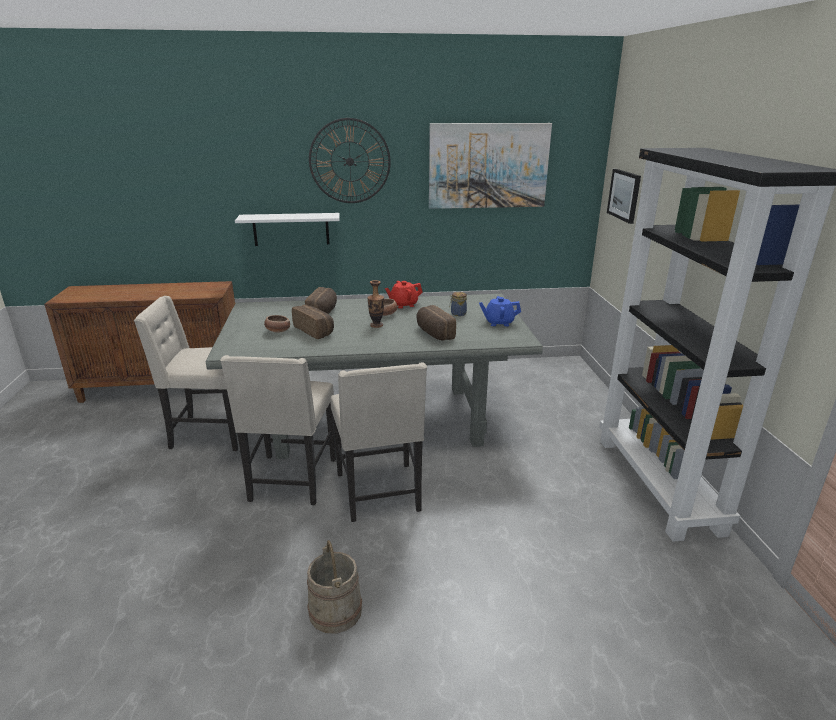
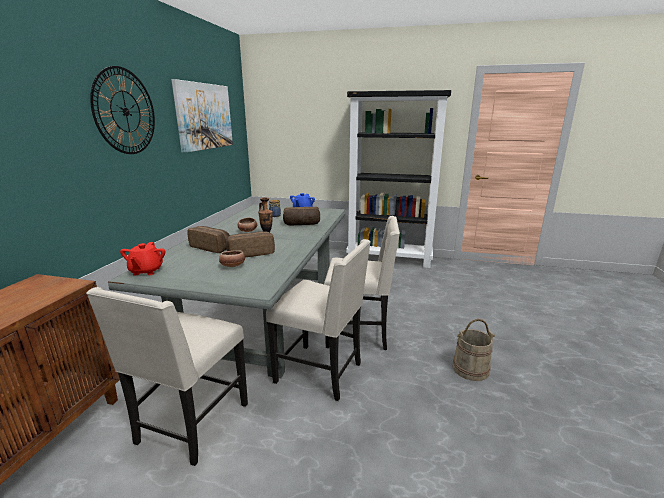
camera: 70 degrees left, 5 degrees down
white shelf [235,213,340,246] -> none
red teapot [385,281,423,309] -> red teapot moved to [120,242,165,276]
picture [607,169,641,224] -> none

